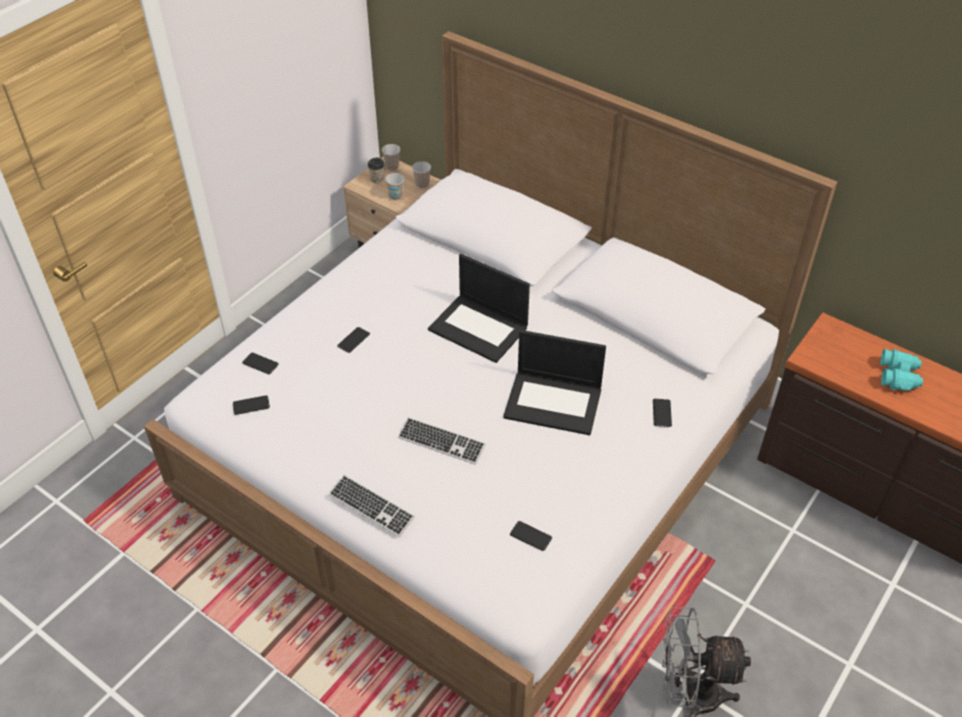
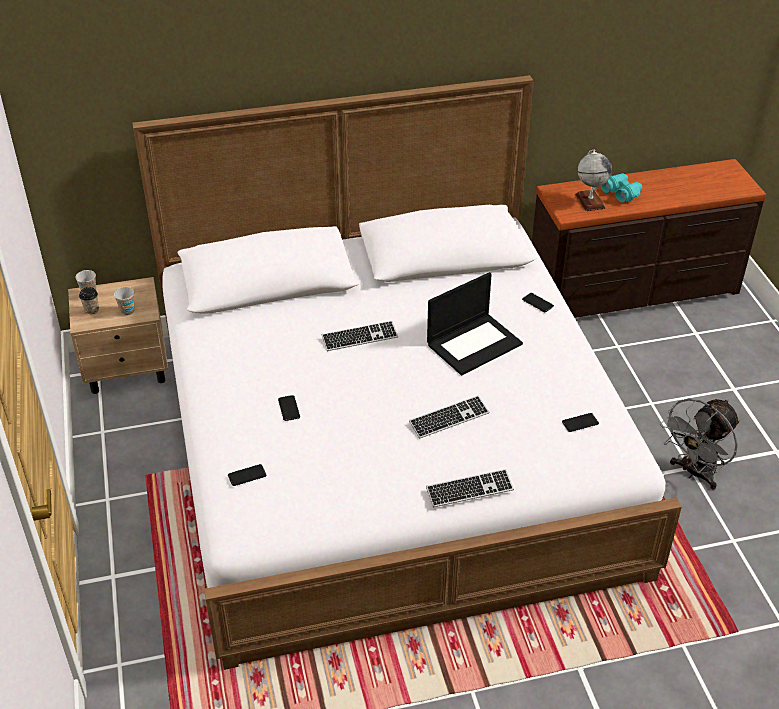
camera: 50 degrees left, 5 degrees down
phone [233,395,270,415] -> none
cup [412,161,431,189] -> none
laptop [428,254,530,363] -> keyboard [322,321,398,351]
none -> globe [575,150,612,211]

